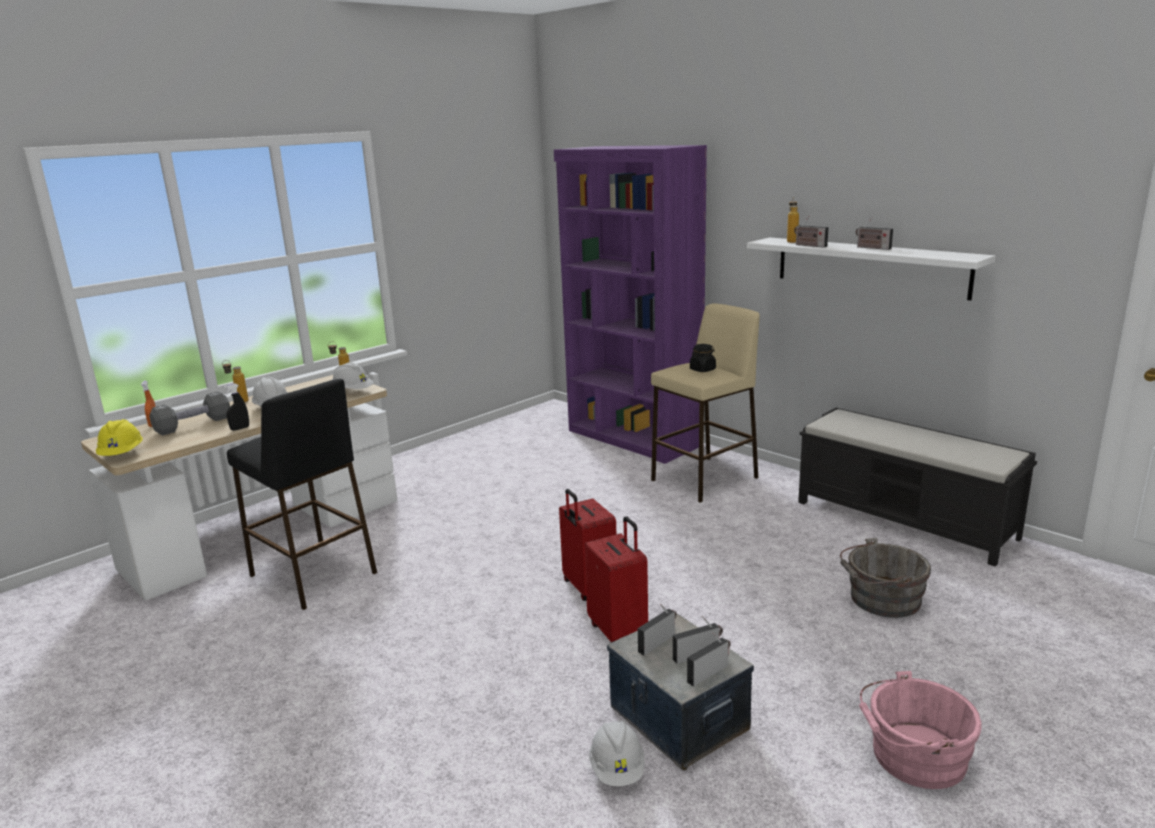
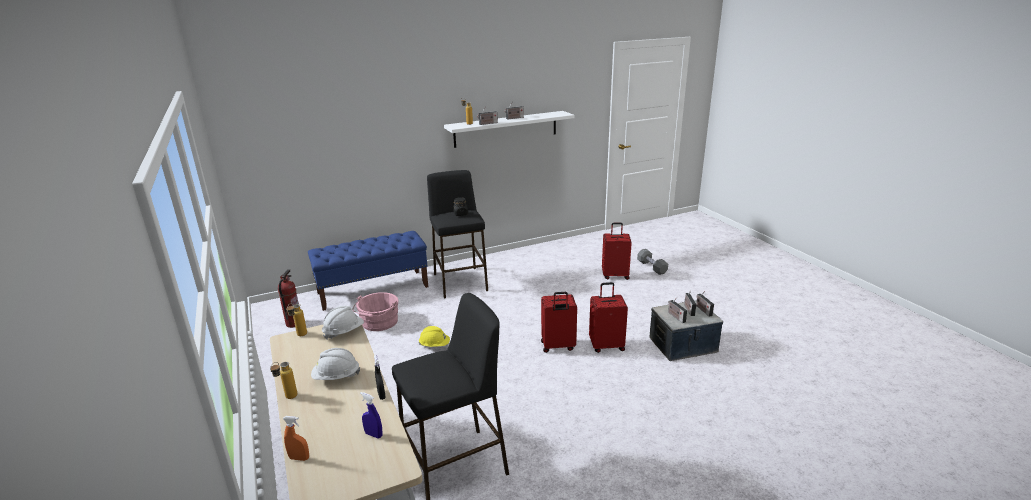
camera: 70 degrees left, 5 degrees up
yellow hard hat [96,419,143,456] -> yellow hard hat moved to [419,326,450,347]
grey dumbbell [149,392,230,436] -> grey dumbbell moved to [637,249,668,275]
purple bookcase [554,145,707,464] -> blue bench [308,231,428,311]
white hard hat [589,721,645,786] -> none
beige stool [651,303,760,503] -> black stool [427,170,488,298]
black bench [798,408,1037,566] -> none
grey bucket [840,538,931,618] -> red suitcase [602,223,632,280]
pink bucket [859,671,982,789] -> pink bucket moved to [352,292,398,331]
none -> fire extinguisher [278,269,299,328]
none -> blue spray bottle [360,392,382,439]

